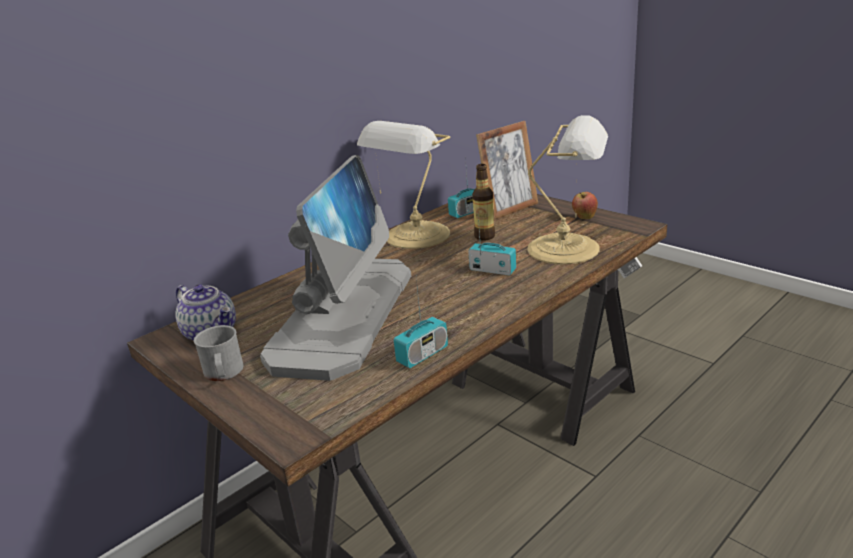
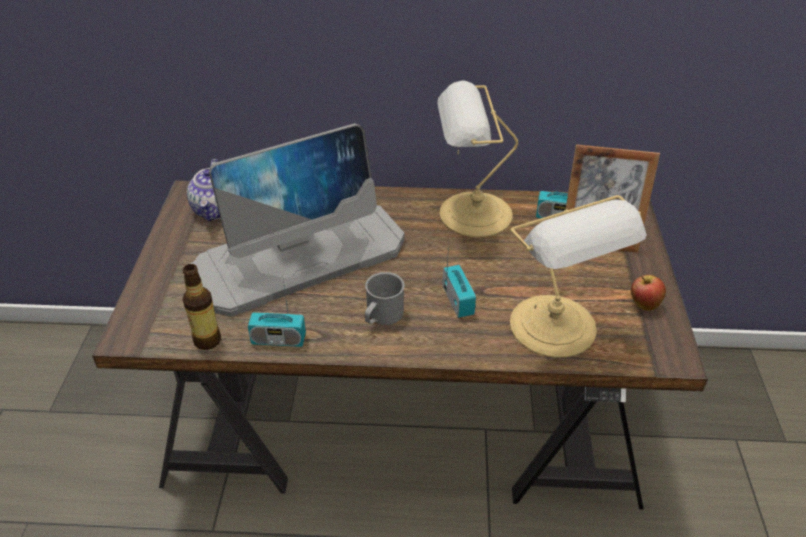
camera: 45 degrees right, 15 degrees up
grey mug [194,325,243,381] -> grey mug moved to [365,272,404,325]
bottle [472,164,495,241] -> bottle moved to [183,264,221,350]

